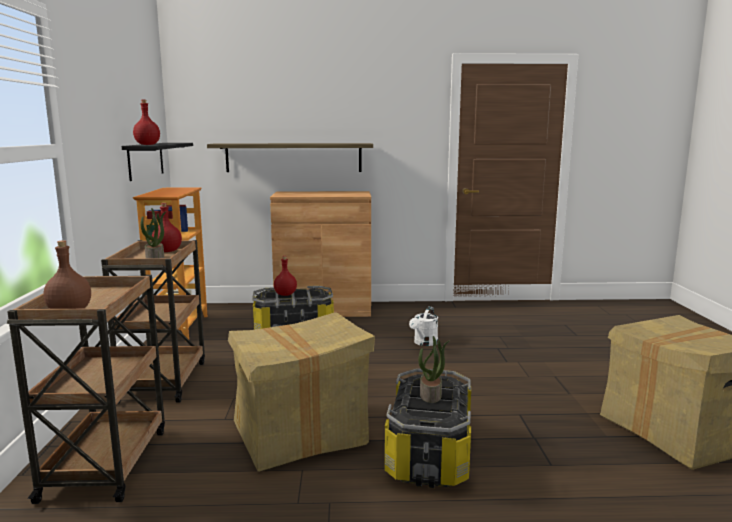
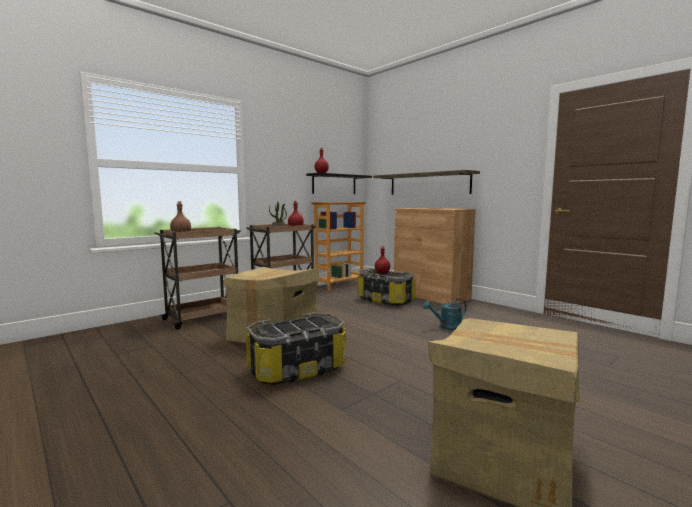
camera: 50 degrees right, 5 degrees down
white watering can [409,306,438,346] -> turquoise watering can [423,299,467,330]
potted plant [418,336,450,403] -> none

